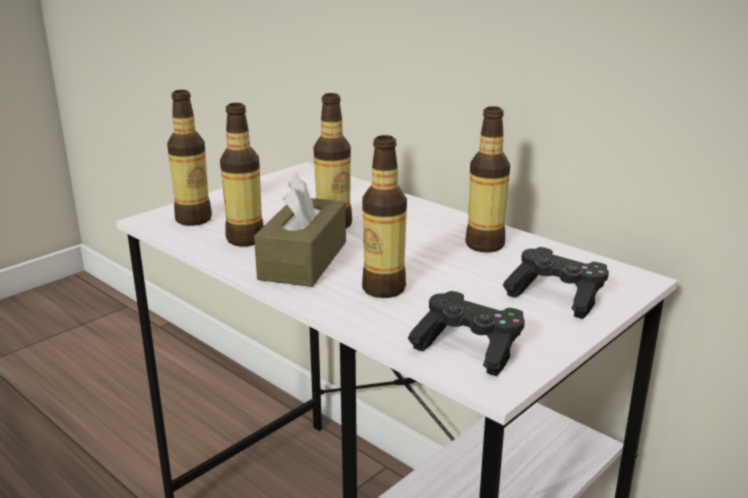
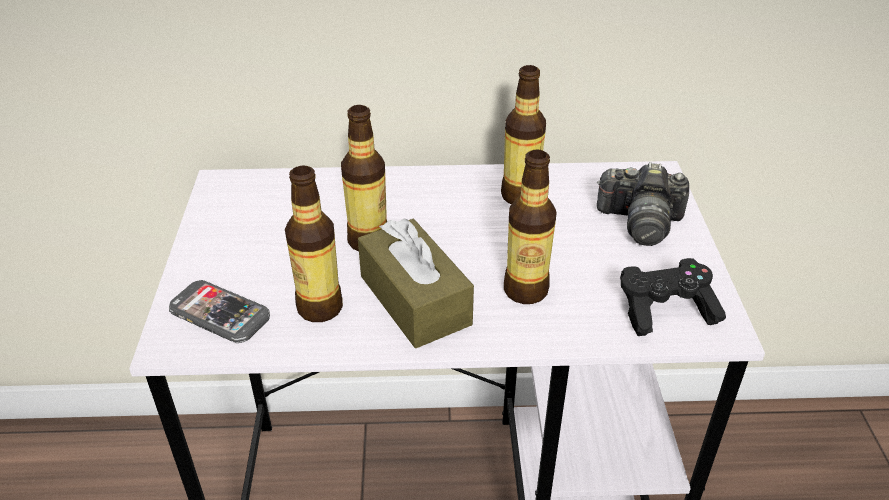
camera: 45 degrees left, 15 degrees up
bottle [167,90,212,226] -> phone [169,280,270,343]
black game controller [503,247,609,319] -> camera [597,162,689,246]

